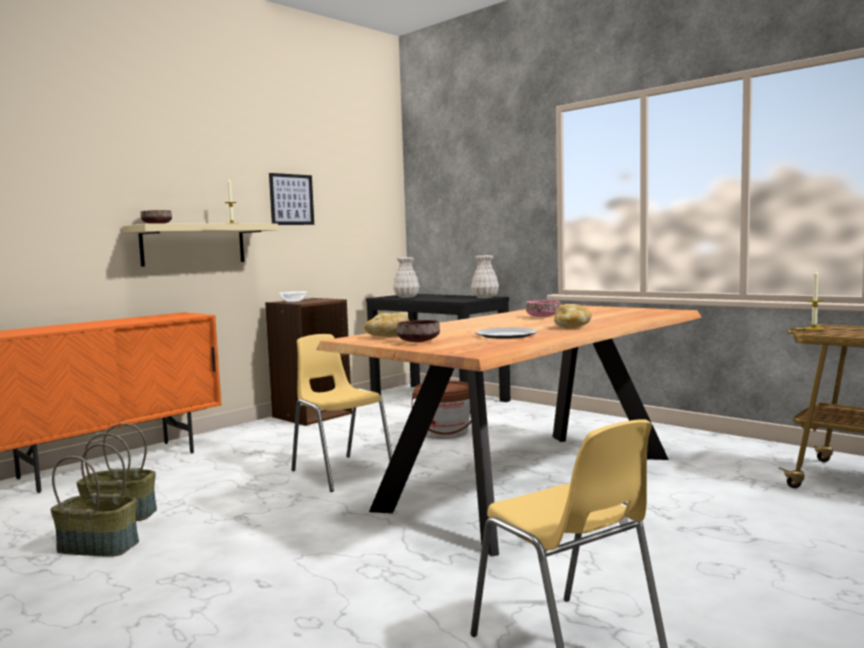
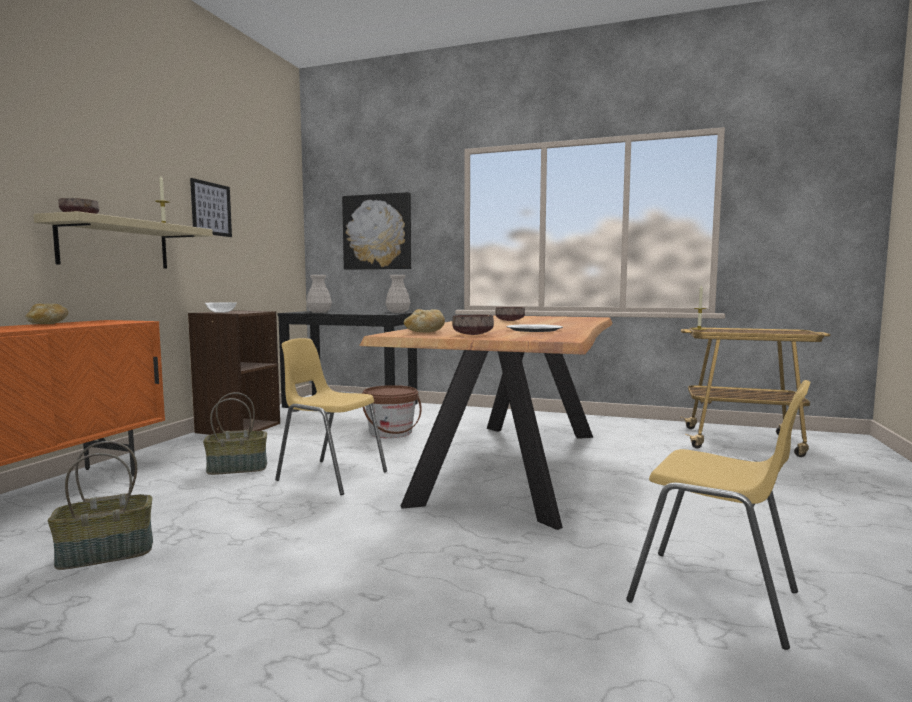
camera: 25 degrees left, 0 degrees up
basket [50,443,139,557] -> basket moved to [203,392,267,475]
pink bowl [526,300,560,317] -> brown bowl [496,307,525,321]
bread [554,304,592,327] -> bread moved to [25,304,68,324]
none -> picture [342,192,411,270]

